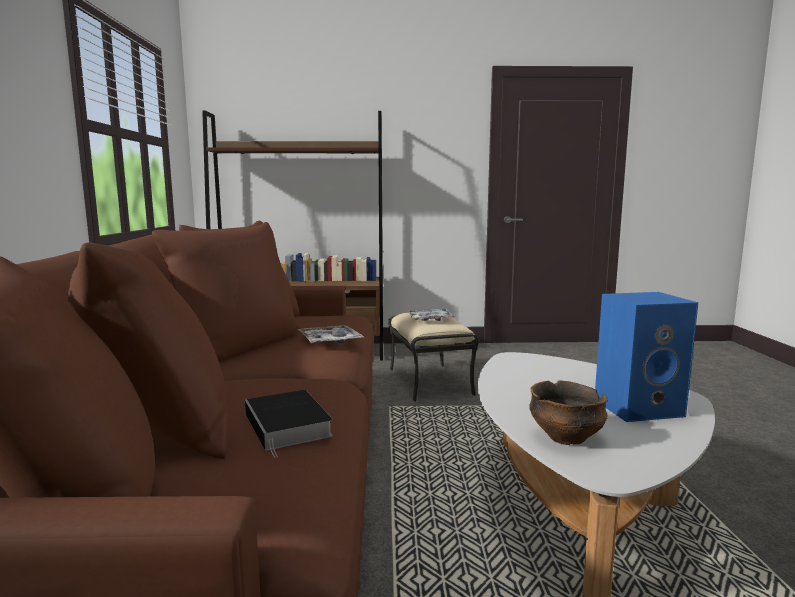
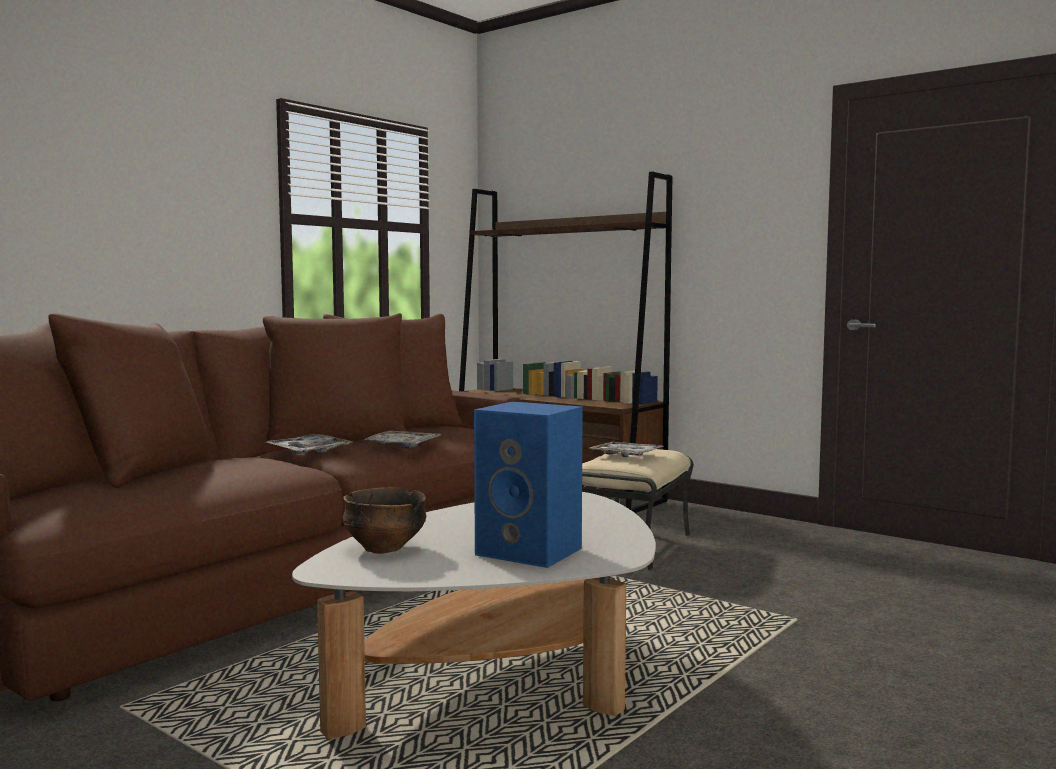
camera: 40 degrees right, 5 degrees down
book [245,390,333,458] -> none
none -> tray [264,434,352,454]

